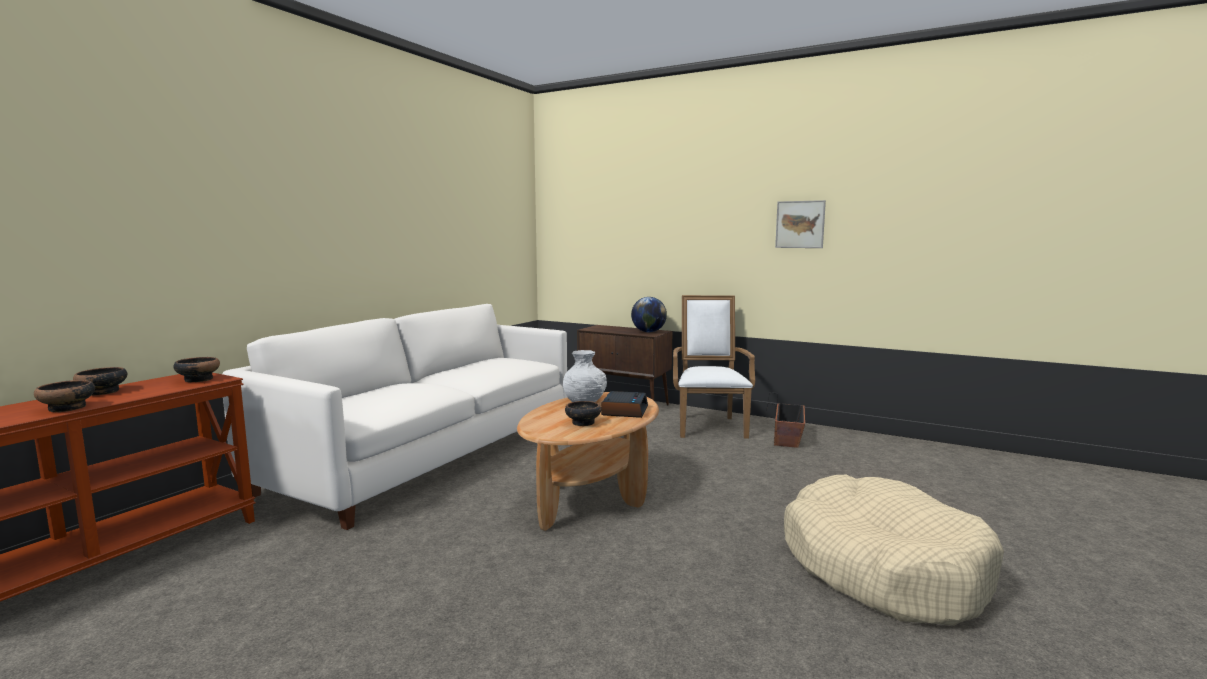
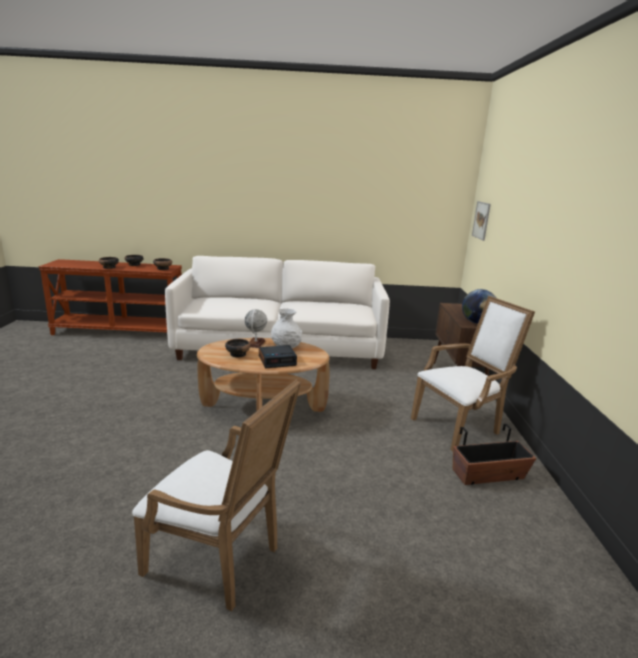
camera: 60 degrees right, 10 degrees up
picture [775,200,826,248] -> picture moved to [472,201,491,241]
beige dog bed [784,475,1004,626] -> white armchair [132,379,301,612]
none -> globe [245,309,267,348]

